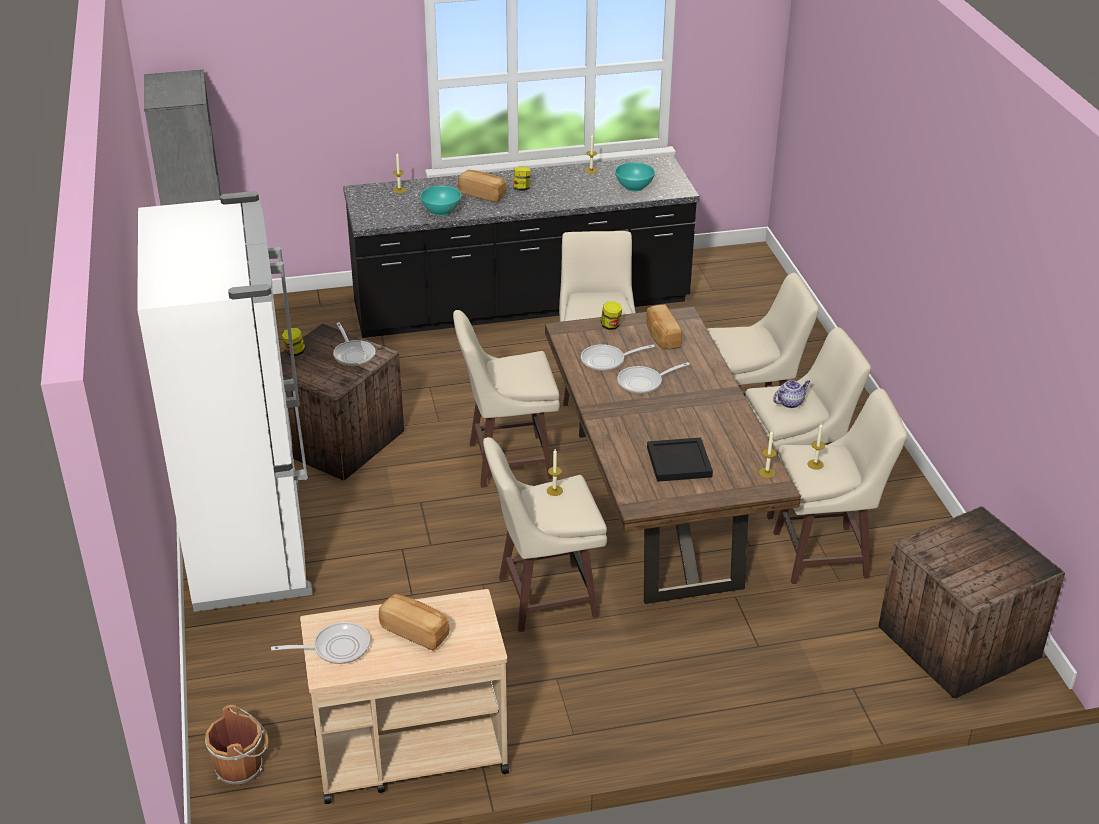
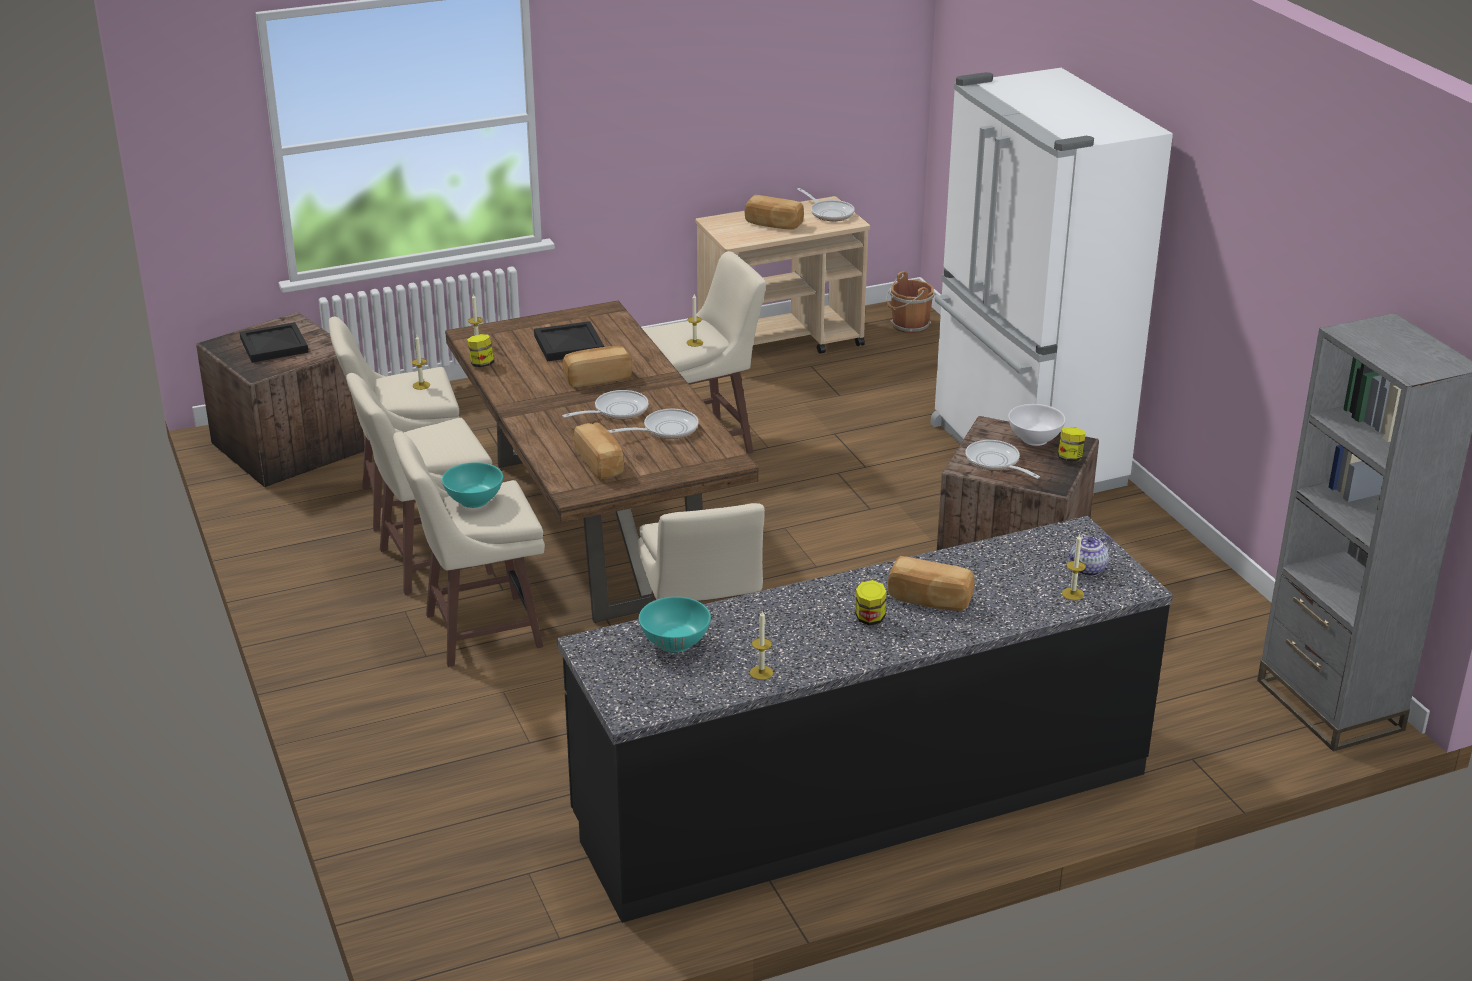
camera: 170 degrees right, 5 degrees down
frying pan [271,622,370,664] -> frying pan turned 105 degrees counterclockwise [797,188,855,221]
turquoise bowl [420,186,462,216] -> turquoise bowl moved to [442,462,503,508]
beige stool [453,310,560,488] -> none
jar [601,301,622,330] -> jar moved to [467,334,494,367]
teapot [773,380,810,408] -> teapot moved to [1068,535,1111,576]
none -> black tray [240,322,309,363]
none -> bread [563,346,632,387]
none -> white bowl [1008,404,1066,446]

